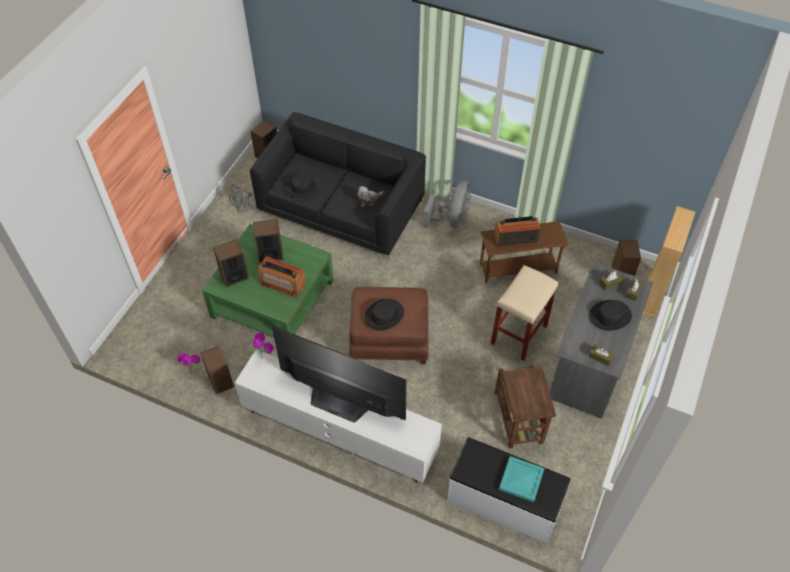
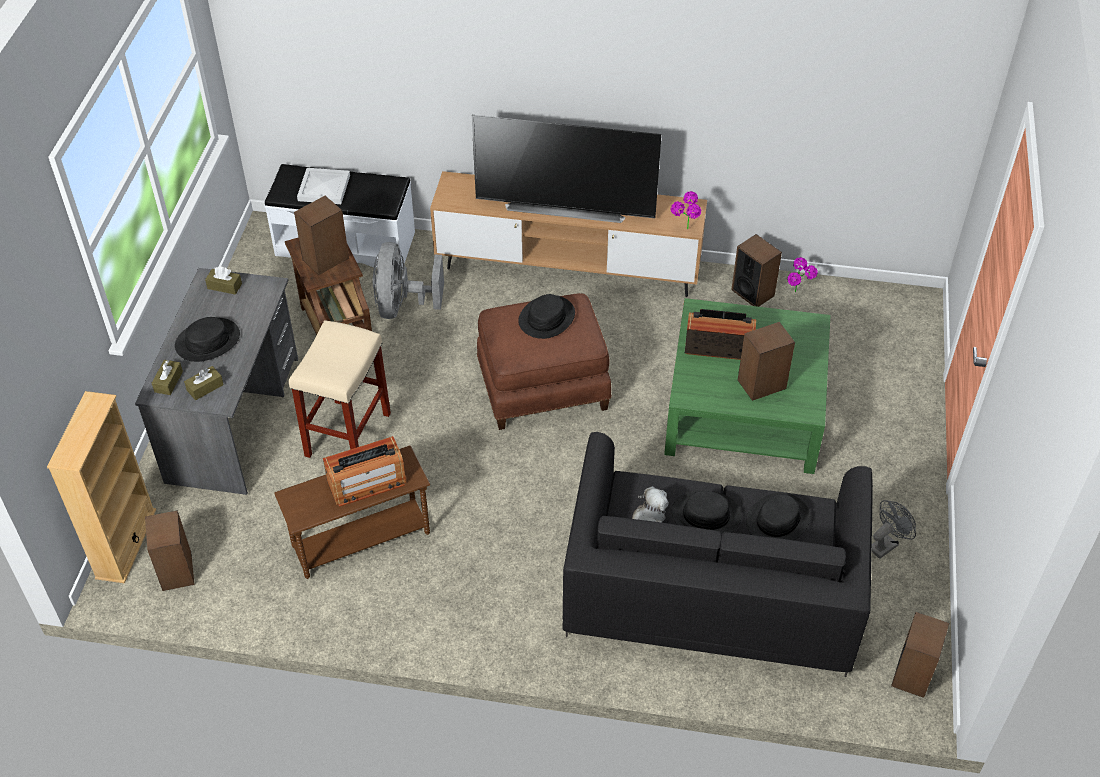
camera: 165 degrees right, 5 degrees down
speaker [213,239,249,287] -> speaker moved to [294,196,349,275]
white tv stand [235,349,442,483] -> brown tv stand [430,171,707,297]
grey fan [423,181,471,229] -> grey fan moved to [372,242,444,319]
turquoise tray [499,456,544,502] -> white tray [297,168,350,204]
none -> black hat [672,490,741,534]

